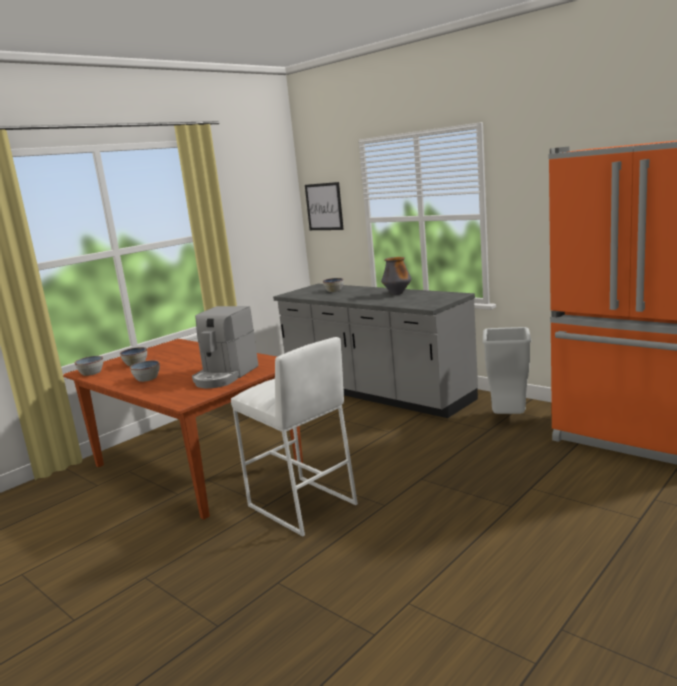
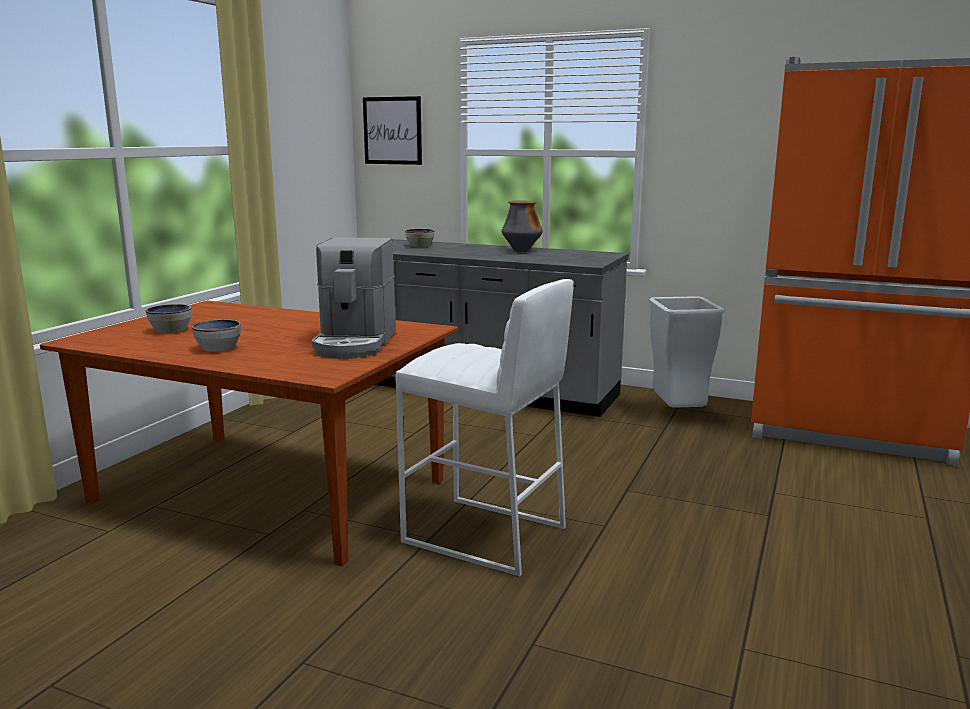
camera: 20 degrees left, 0 degrees up
bowl [74,356,103,376] -> none

